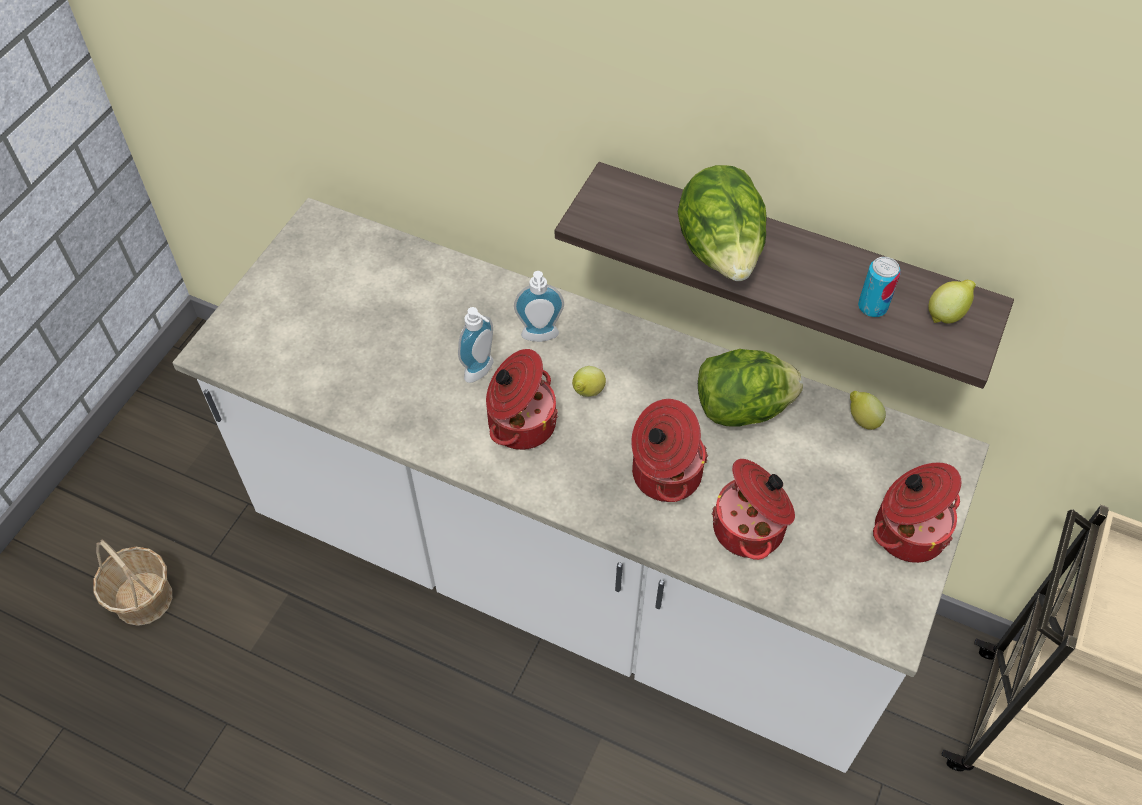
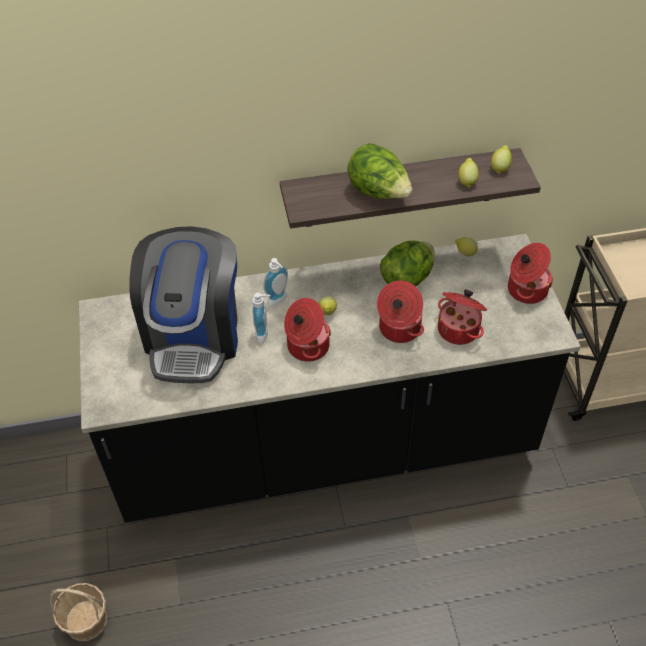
camera: 35 degrees left, 5 degrees down
white counter [172,198,989,773] -> black counter [79,234,580,523]
can [858,257,901,317] -> lemon [458,158,479,188]
none -> coffee machine [129,226,238,383]

